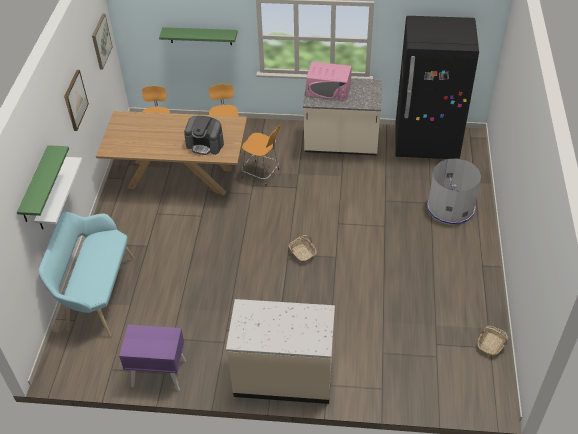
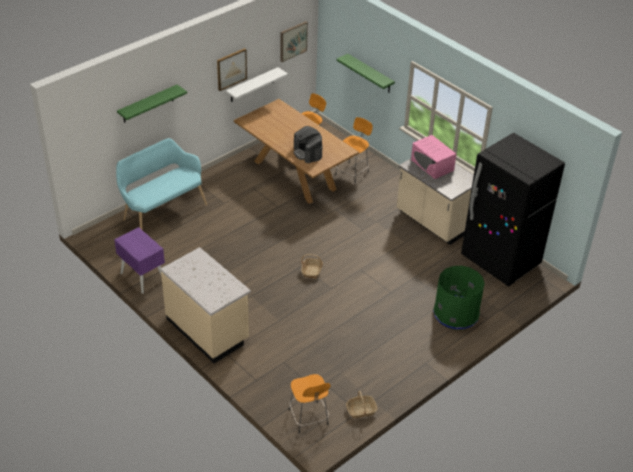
camera: 40 degrees right, 5 degrees down
white shelf [34,157,82,230] -> white shelf moved to [226,67,288,102]
orange stool [242,125,280,187] -> orange stool moved to [289,374,331,433]
grey trash can [427,158,481,225] -> green trash can [433,266,485,330]

